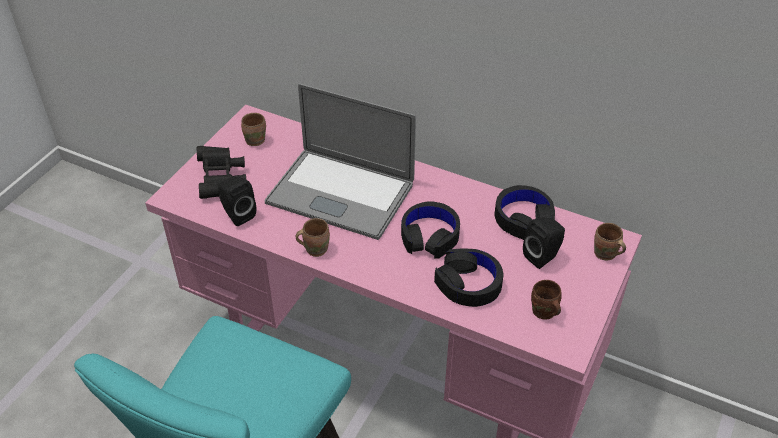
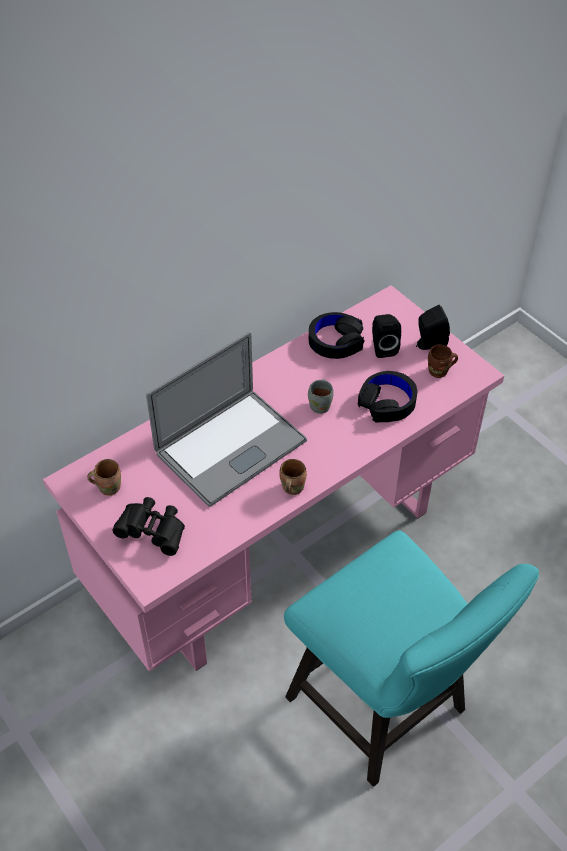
camera: 65 degrees left, 5 degrees up
black speaker [218,177,256,226] -> black speaker moved to [416,305,450,350]
black headphones [401,201,460,259] -> grey mug [308,379,334,414]
brown mug [594,223,626,261] -> none

